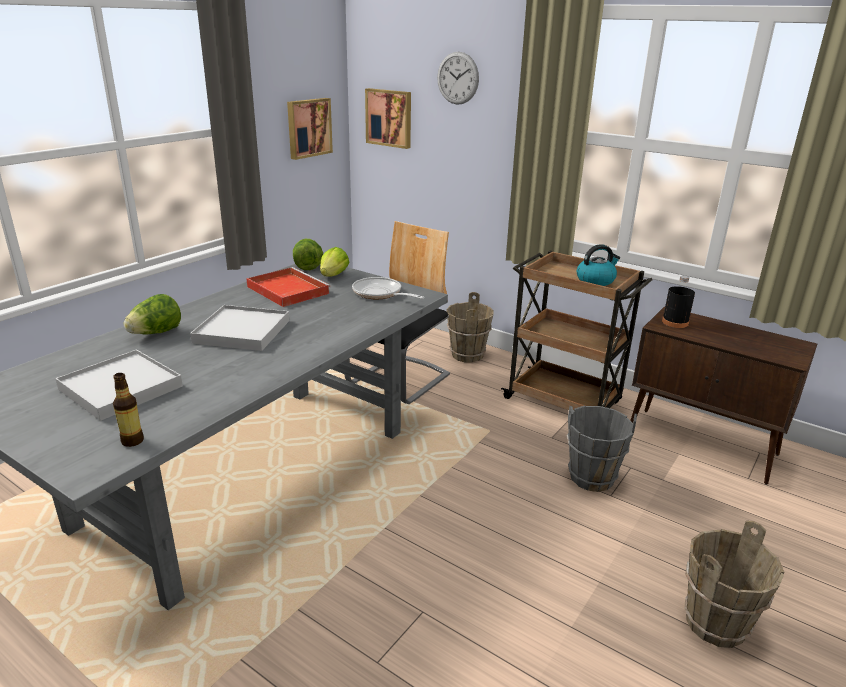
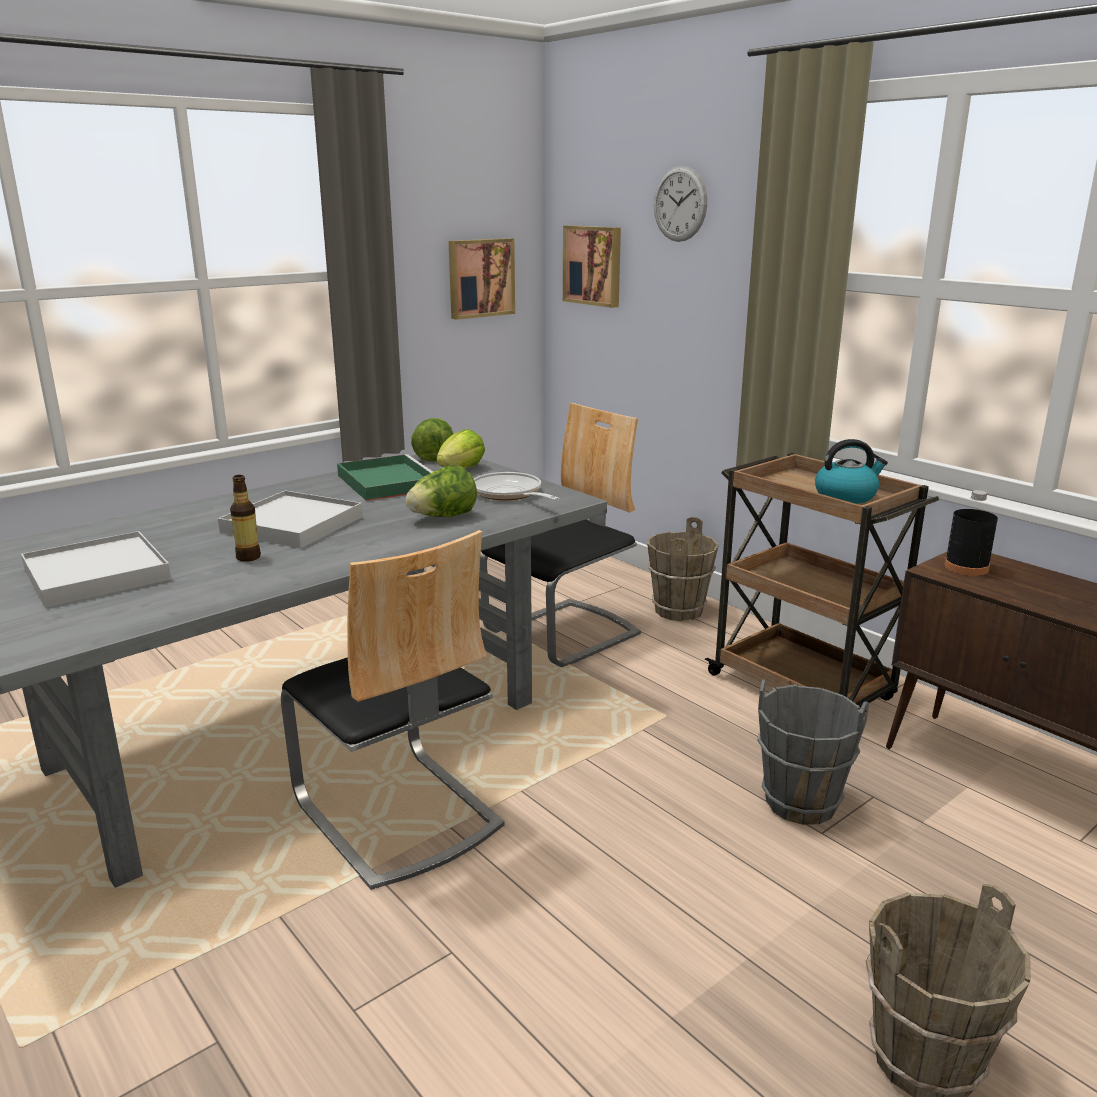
camera: 15 degrees right, 5 degrees down
bottle [113,373,144,447] -> bottle moved to [230,475,261,562]
lettuce [124,294,181,334] -> lettuce moved to [405,466,477,517]
red tray [246,267,331,307] -> green tray [337,454,433,501]
none -> chair [281,530,505,890]

